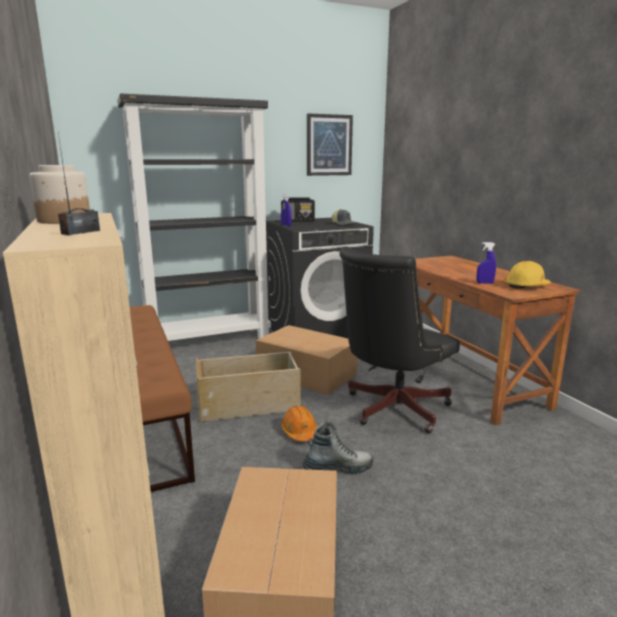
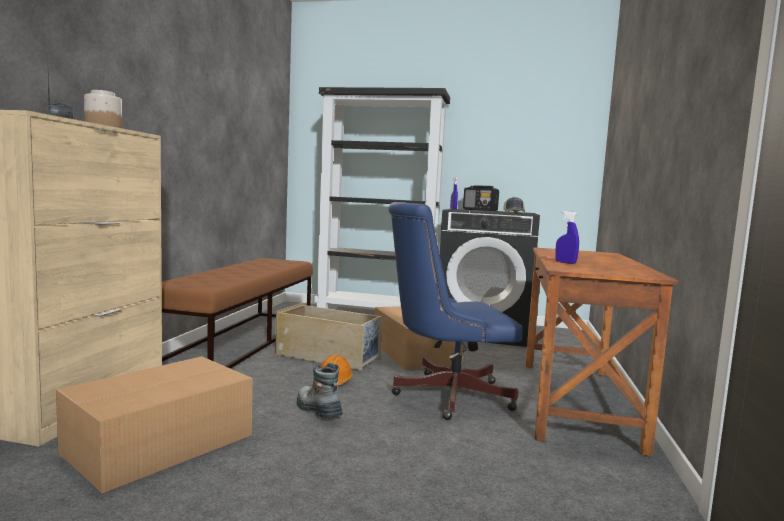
camera: 35 degrees right, 10 degrees down
boot [303,421,373,474] -> boot turned 150 degrees counterclockwise [297,363,343,418]
picture [307,113,353,176] -> none
black office chair [340,247,460,433] -> blue office chair [388,202,522,420]
yellow hard hat [505,261,551,289] -> none

